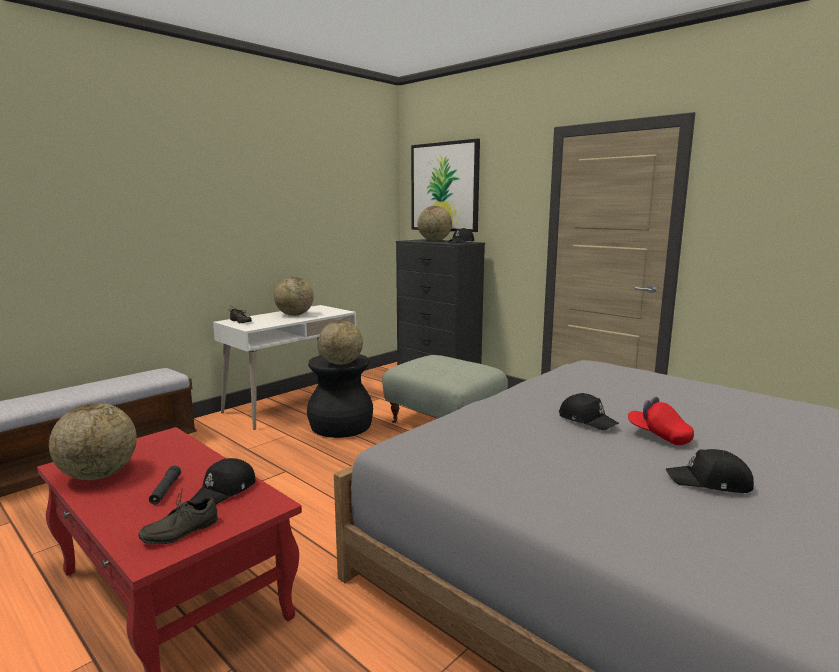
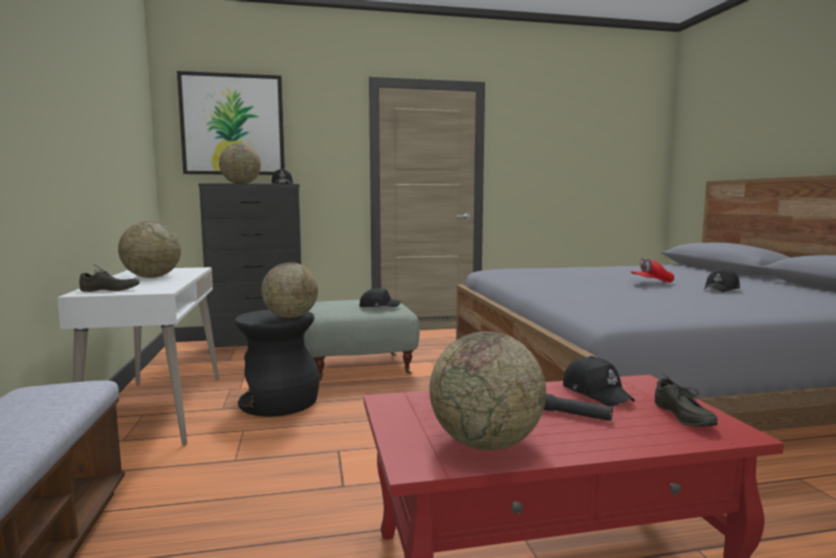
camera: 55 degrees left, 5 degrees down
black cap [559,393,619,430] -> black cap moved to [359,288,401,307]

